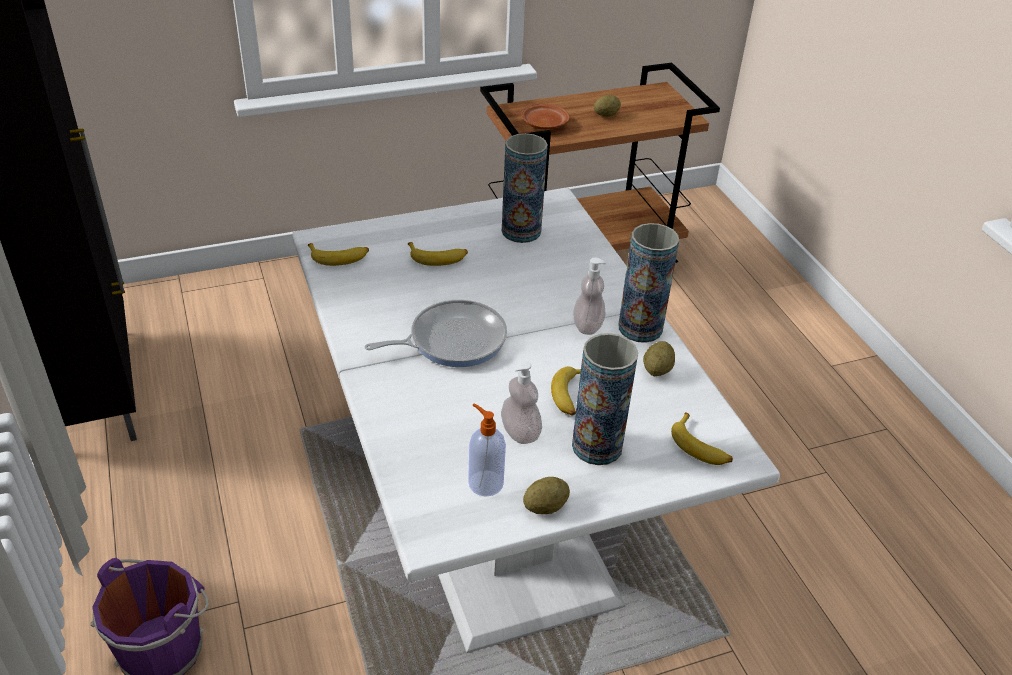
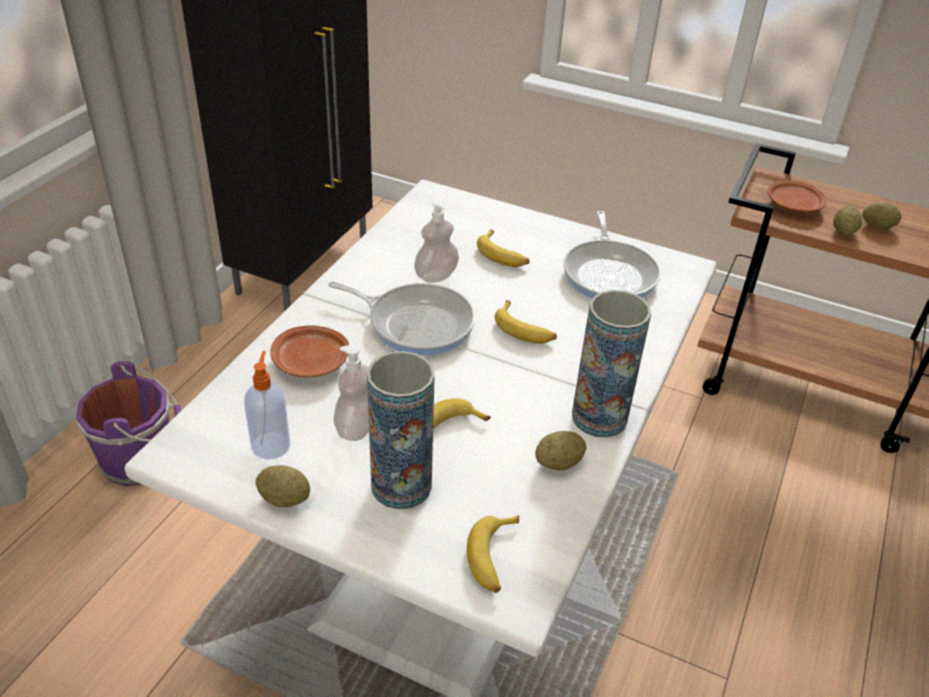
camera: 45 degrees right, 0 degrees up
banana [308,243,369,266] -> banana moved to [495,300,557,344]
vase [502,133,548,243] -> frying pan [564,211,661,299]
soap dispenser [573,257,606,335] -> soap dispenser moved to [414,200,459,283]
none -> brown plate [270,325,349,377]
none -> potato [833,206,862,235]

